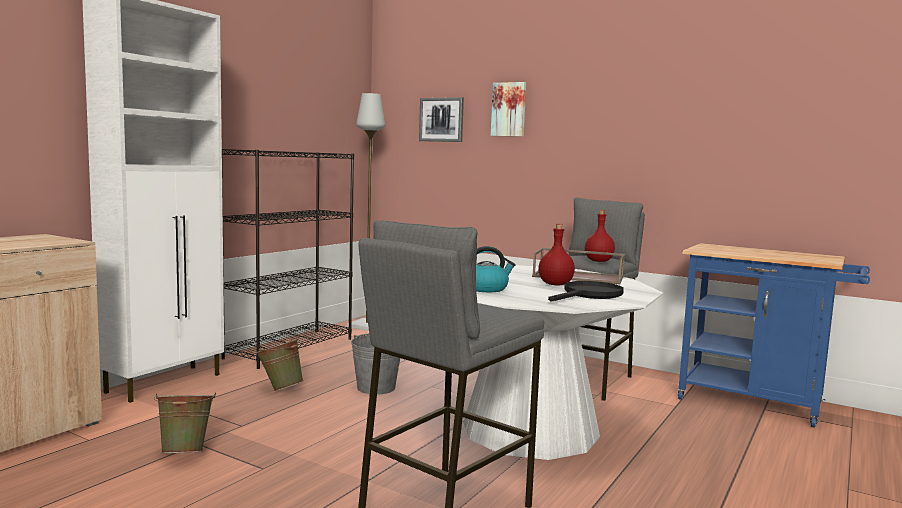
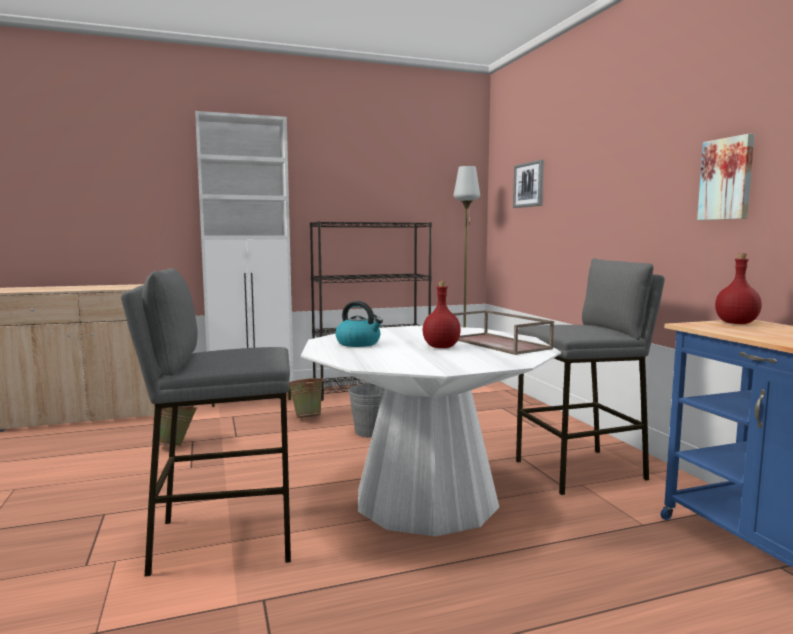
camera: 40 degrees right, 0 degrees up
picture [491,82,526,137] -> picture moved to [697,134,755,220]
black frying pan [548,281,624,302] -> none
red bottle [585,210,615,262] -> red bottle moved to [715,253,762,324]

